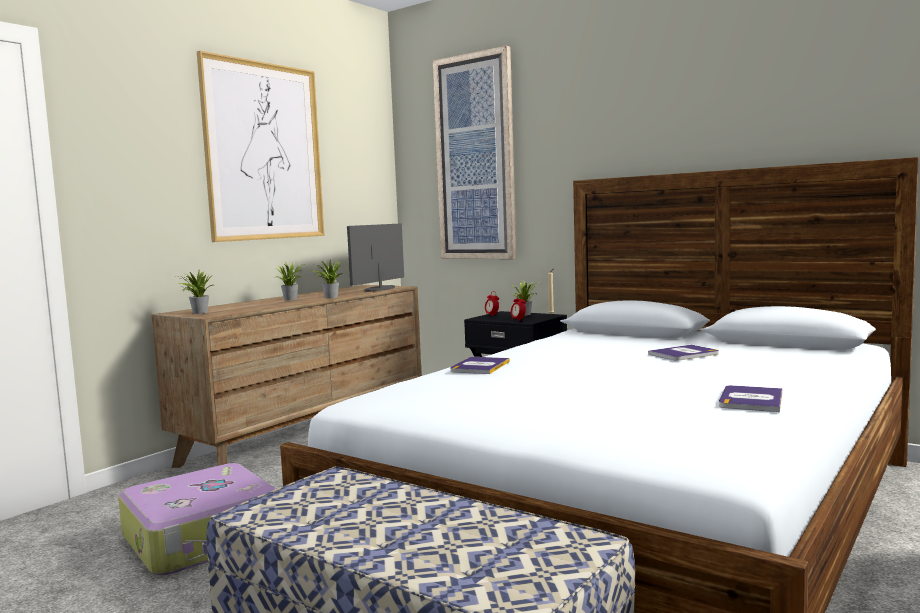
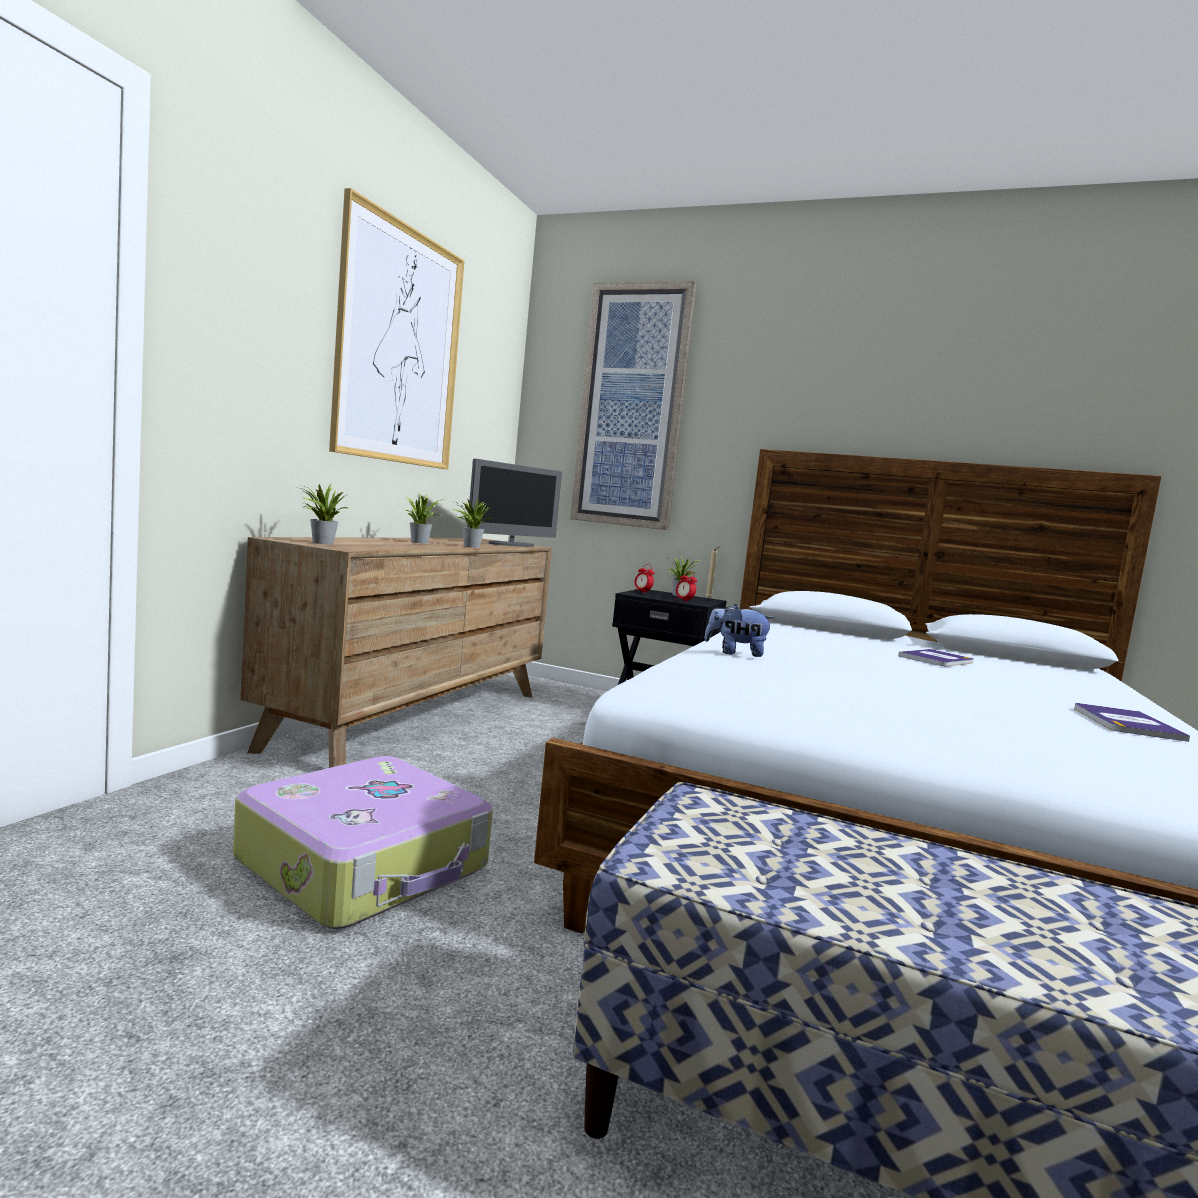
camera: 15 degrees left, 0 degrees up
monitor [347,224,404,292] -> monitor turned 150 degrees counterclockwise [467,459,562,547]
book [450,357,510,374] -> plush toy [704,604,774,657]

